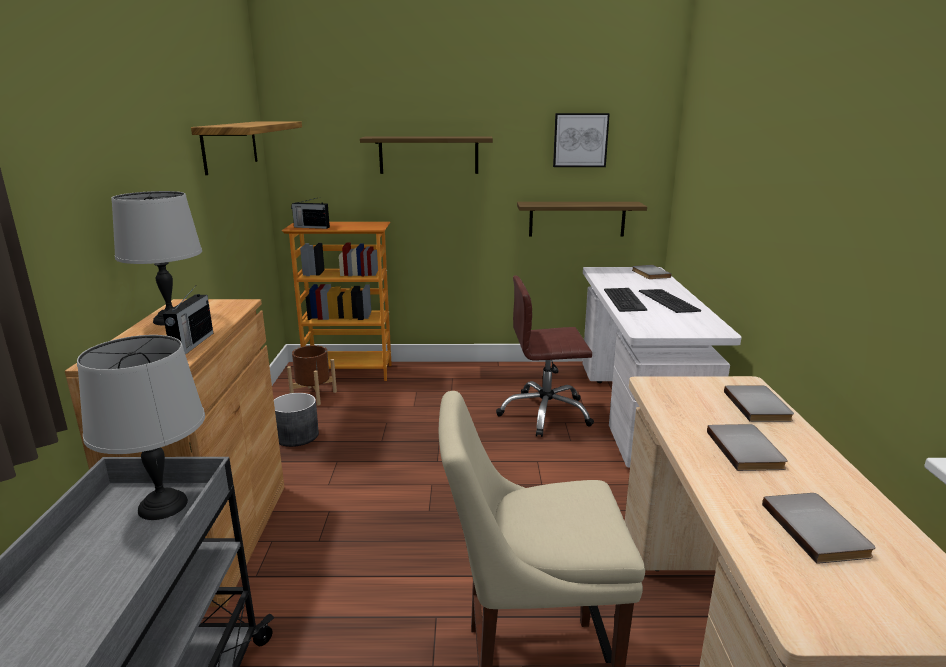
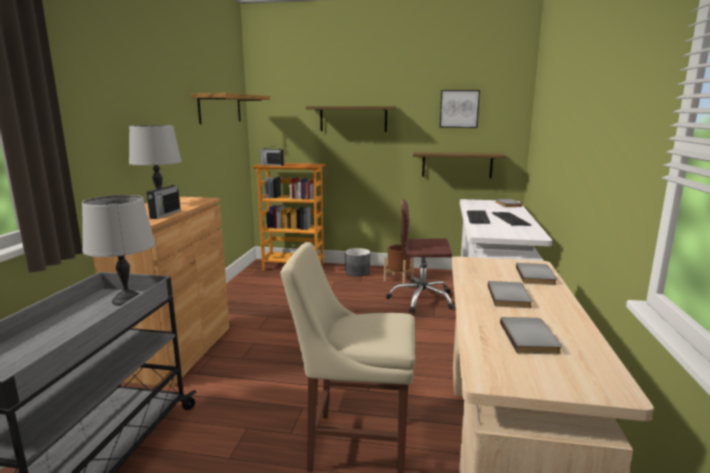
camera: 10 degrees right, 5 degrees down
grey planter [274,393,319,447] -> grey planter moved to [345,248,370,277]
brown planter [287,345,337,406] -> brown planter moved to [384,245,414,284]

